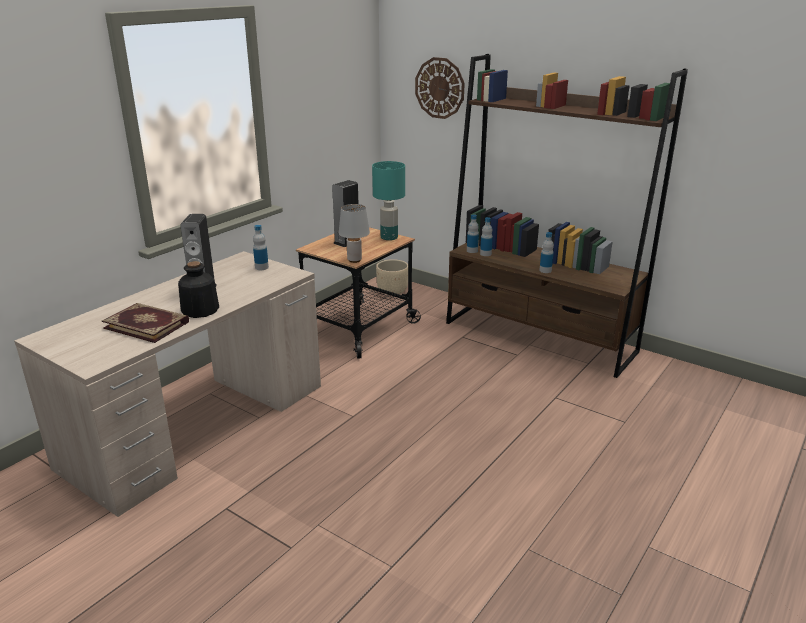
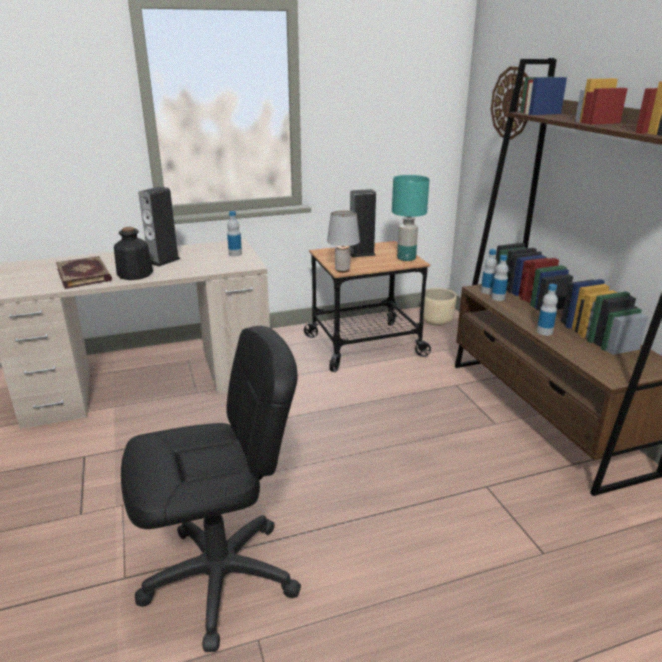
camera: 35 degrees right, 0 degrees up
none -> black office chair [121,326,301,652]

